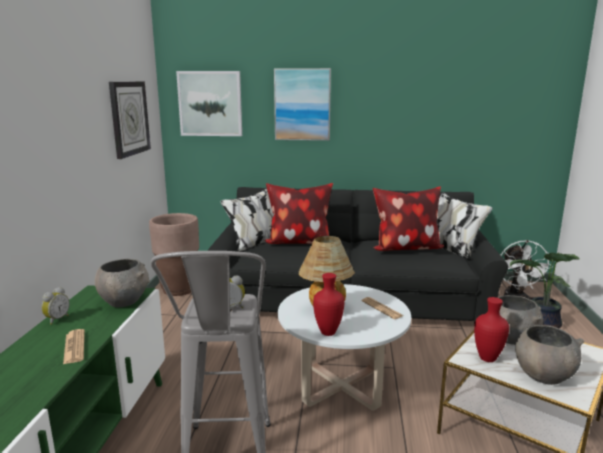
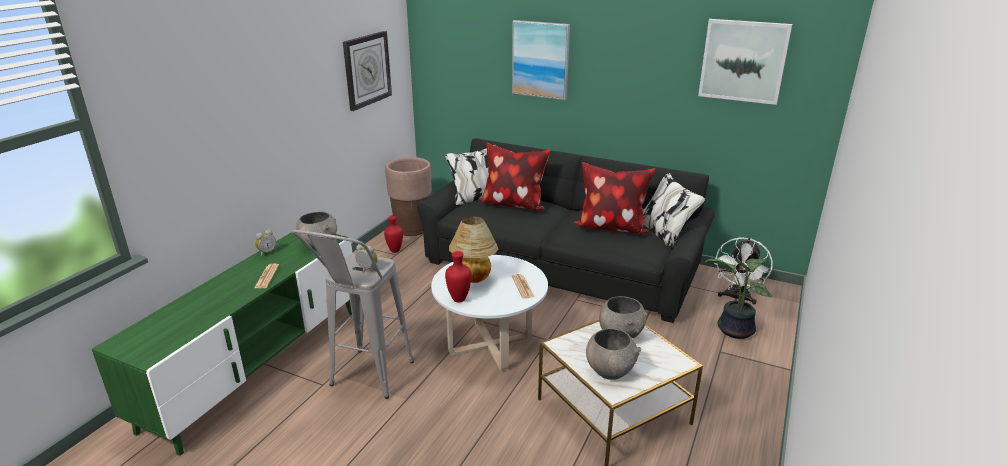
camera: 20 degrees right, 10 degrees up
picture [176,71,242,136] -> picture moved to [698,19,792,105]
red vase [474,297,509,362] -> red vase moved to [384,216,403,253]

